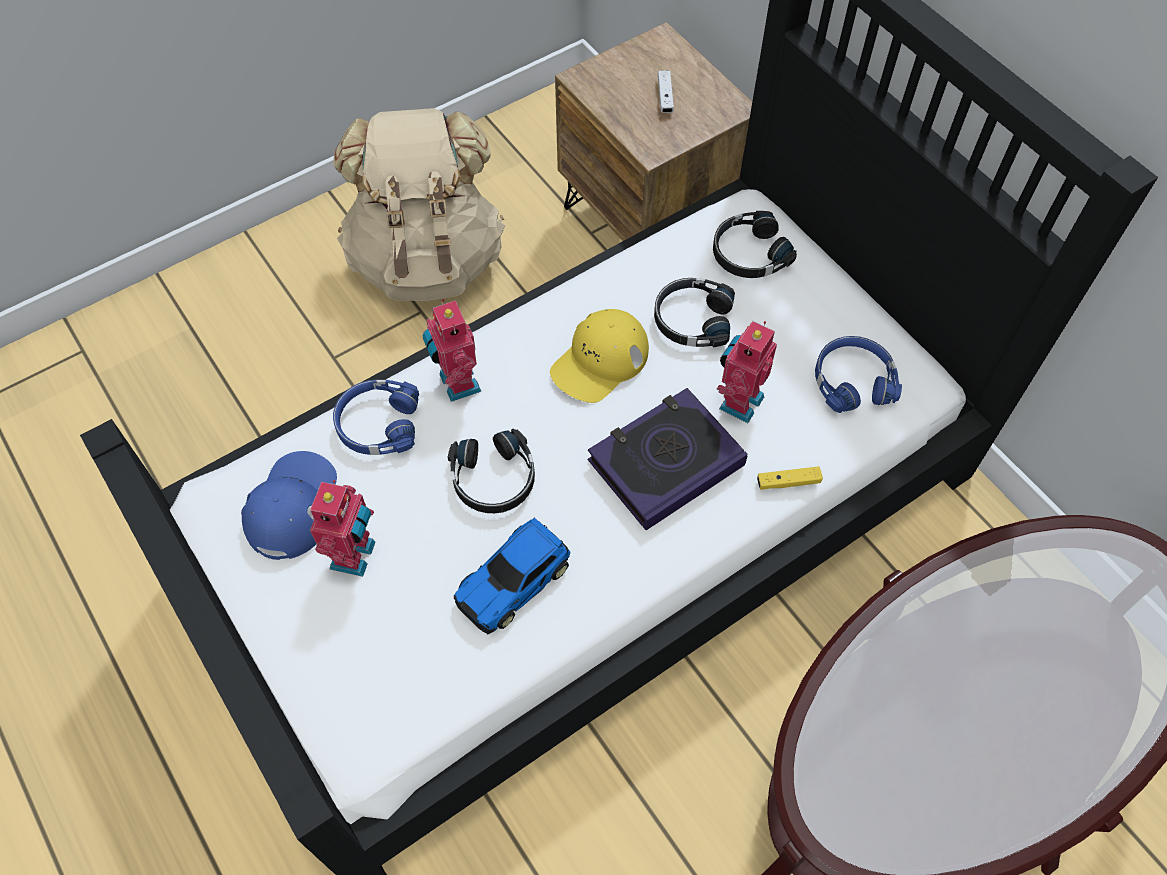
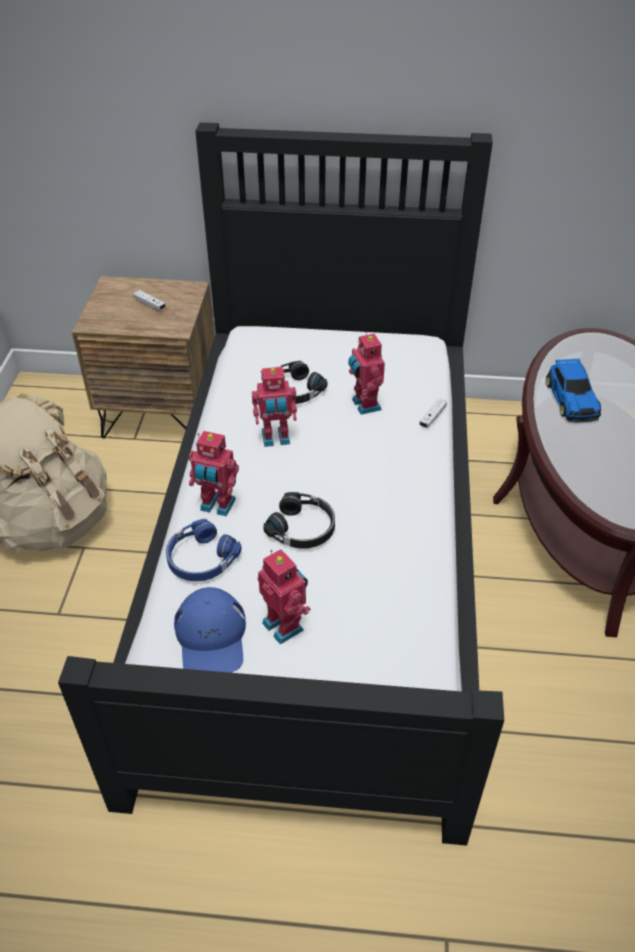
camera: 50 degrees left, 15 degrees down
blue cap [241,451,337,560] -> blue cap turned 150 degrees counterclockwise [174,587,246,673]
toy car [454,517,571,634] -> toy car moved to [546,358,601,422]
yellow cap [550,309,649,403] -> toy robot [252,367,297,447]
book [588,388,747,530] -> none
black headphones [713,211,797,278] -> none
yellow game controller [757,466,823,490] -> white game controller [419,398,447,428]
blue headphones [815,336,902,413] -> none

